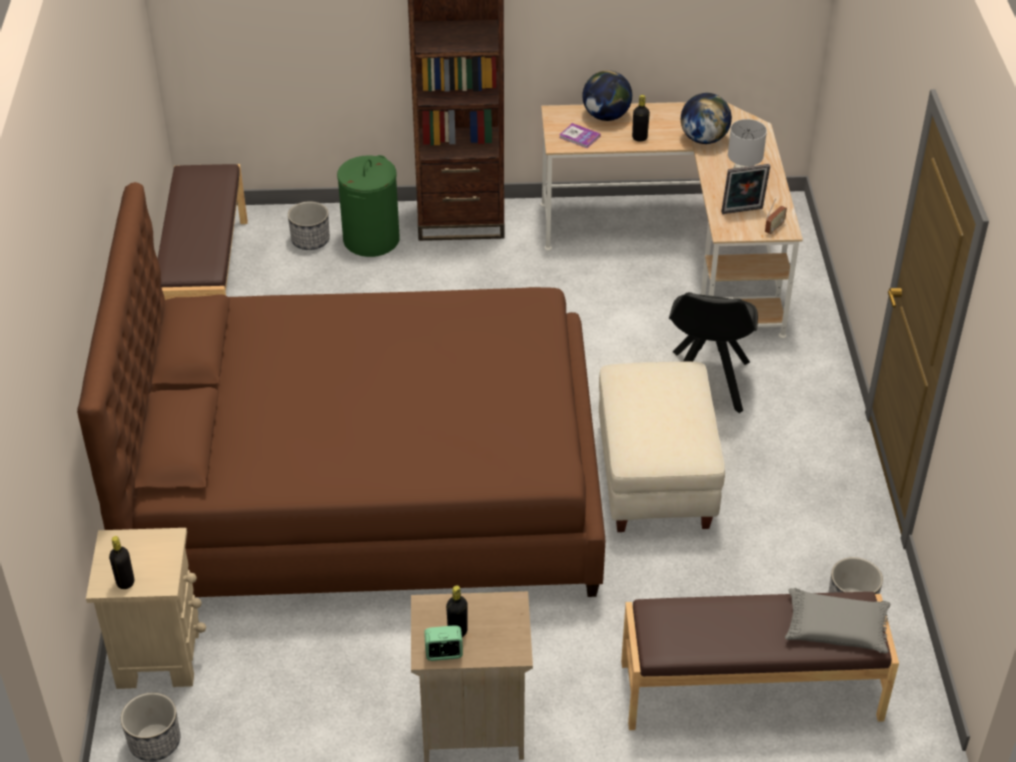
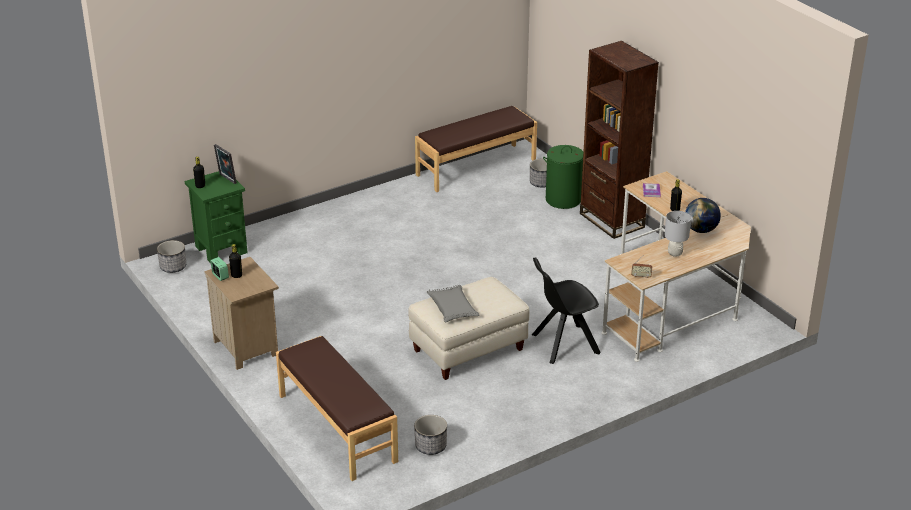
camera: 60 degrees right, 10 degrees down
brown bed [77,182,605,597] -> none
beige nightstand [86,528,206,689] -> green nightstand [184,171,248,263]
globe [582,70,632,121] -> none
picture frame [721,164,770,214] -> picture frame moved to [214,144,237,184]
grey pillow [785,588,890,653] -> grey pillow moved to [427,285,479,323]

